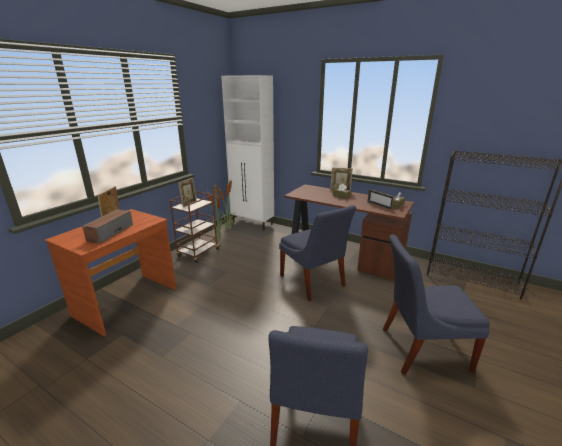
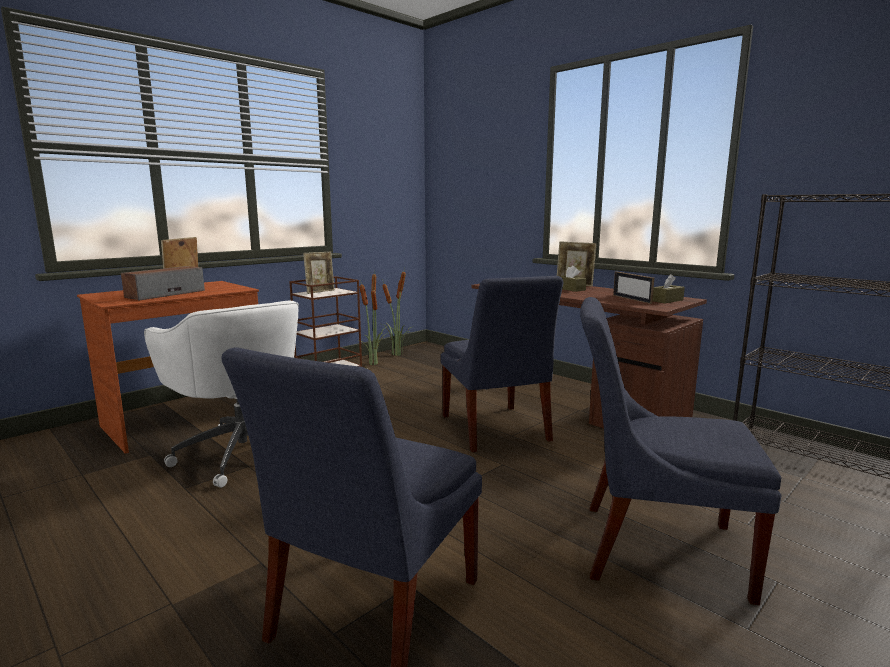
camera: 15 degrees right, 10 degrees down
white cabinet [221,75,274,230] -> none
none -> white office chair [144,300,299,488]

